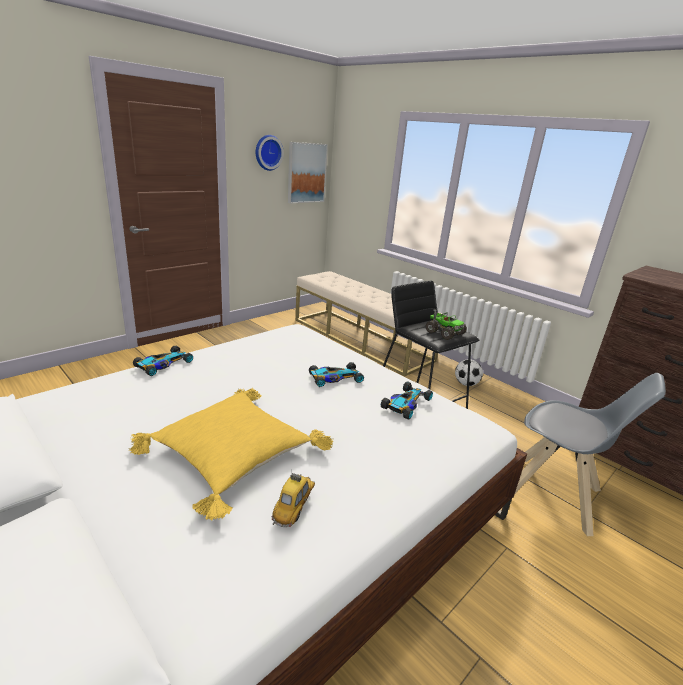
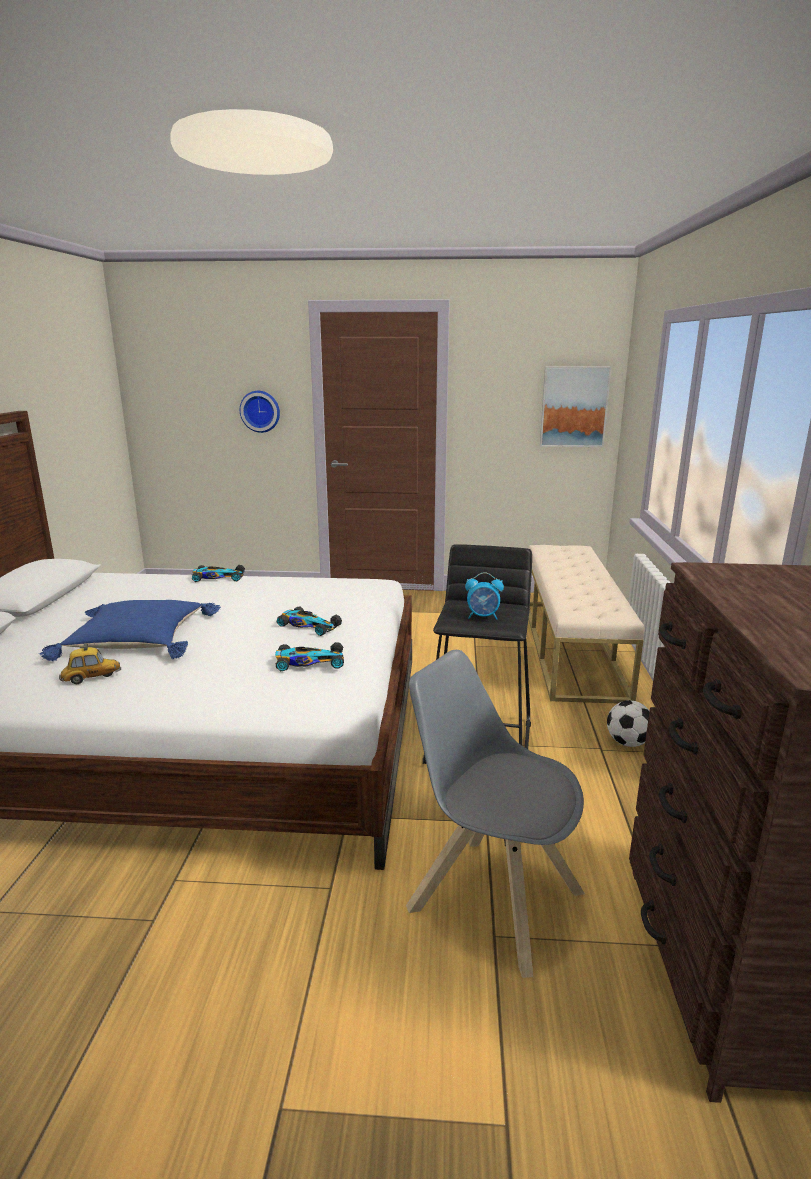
camera: 50 degrees right, 5 degrees down
yellow pillow [128,388,333,521] -> blue pillow [39,600,220,661]
wall clock [256,135,284,171] -> wall clock moved to [240,391,280,433]
toy truck [426,309,467,340] -> alarm clock [465,572,504,620]
grey chair [515,373,666,536] -> grey chair turned 135 degrees clockwise [406,650,585,978]

